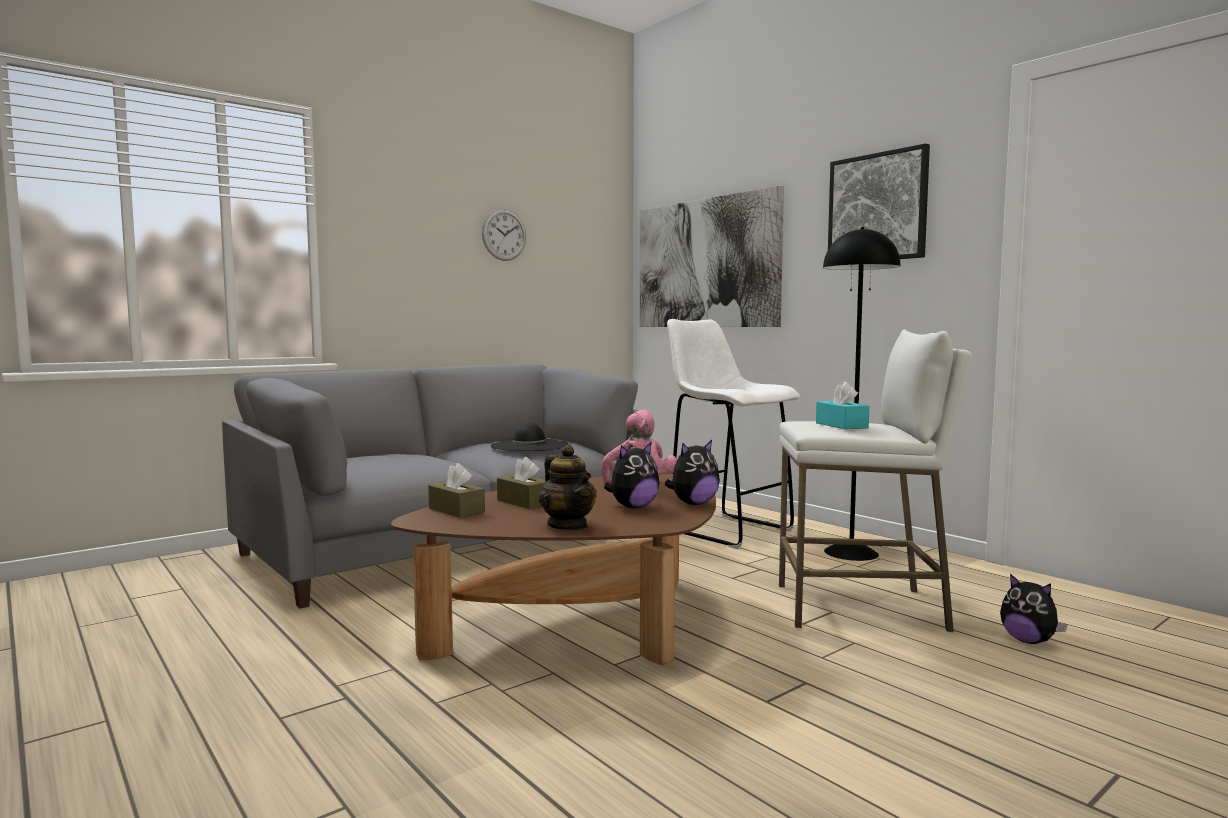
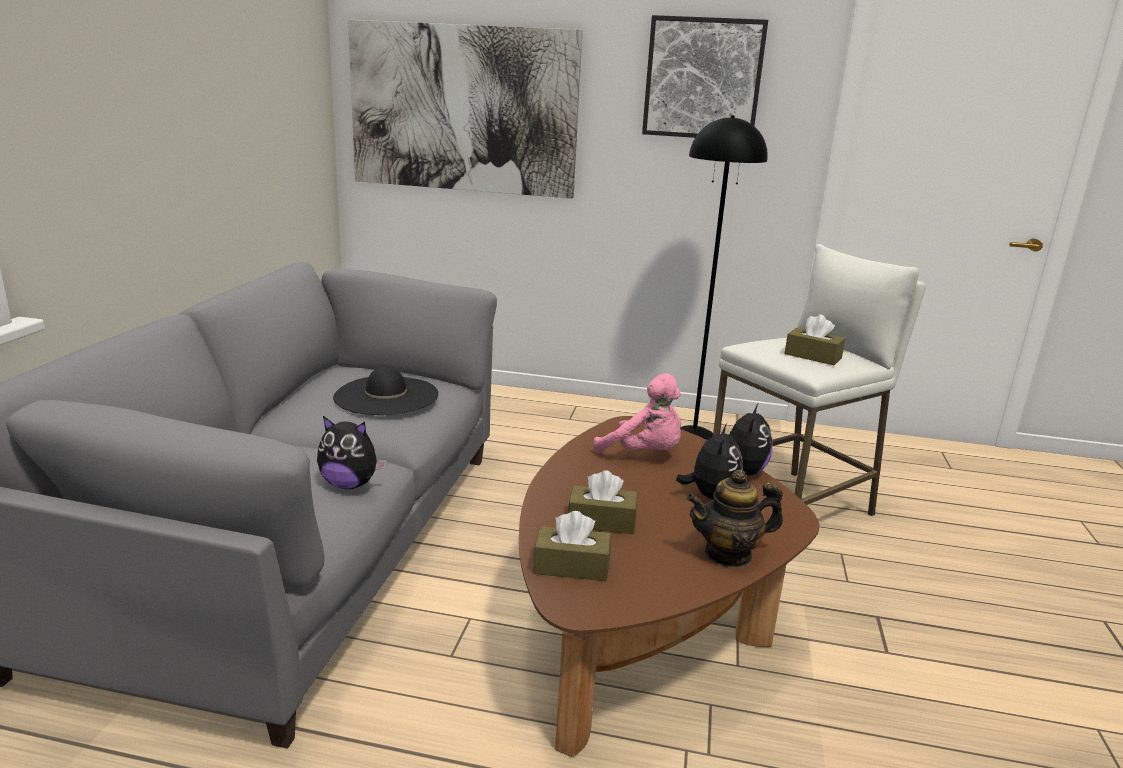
camera: 40 degrees left, 15 degrees up
wall clock [482,209,526,261] -> none
teapot [539,445,597,530] -> teapot turned 150 degrees clockwise [686,470,783,568]
white stool [667,319,800,549] -> none
turquoise tissue box [816,382,869,429] -> brown tissue box [784,314,846,365]
plush toy [1000,574,1068,644] -> plush toy moved to [317,416,387,489]

